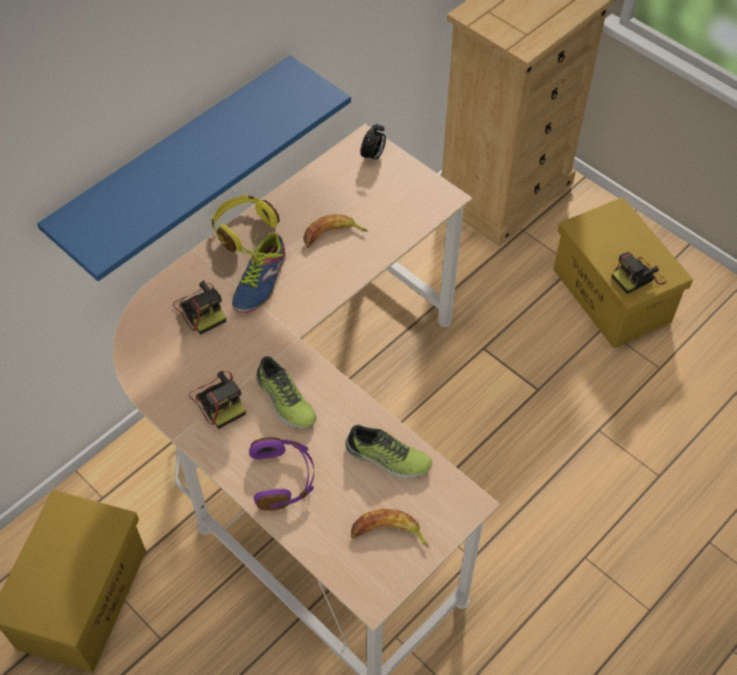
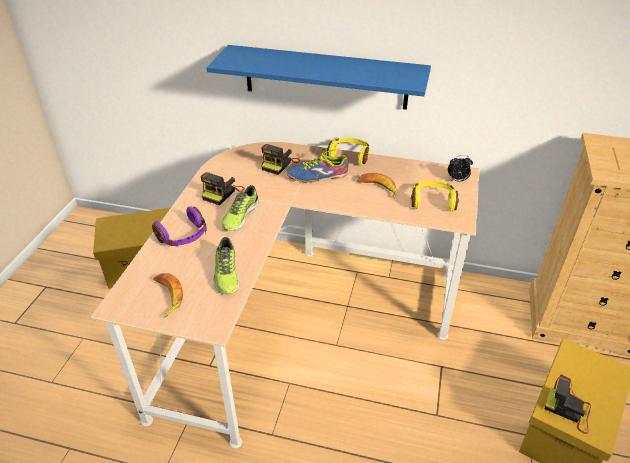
camera: 60 degrees right, 15 degrees down
none -> yellow headphones [411,181,459,211]

